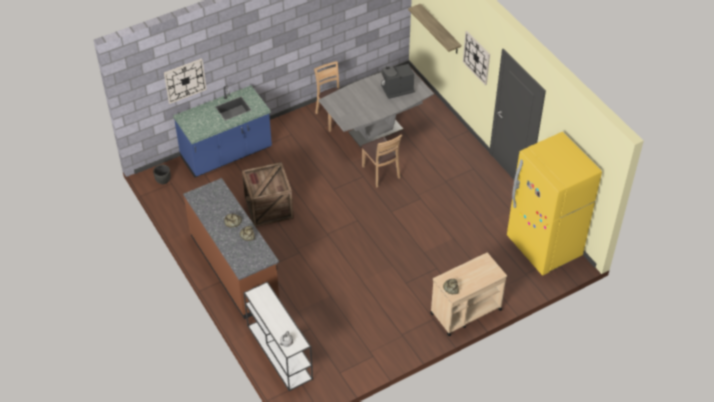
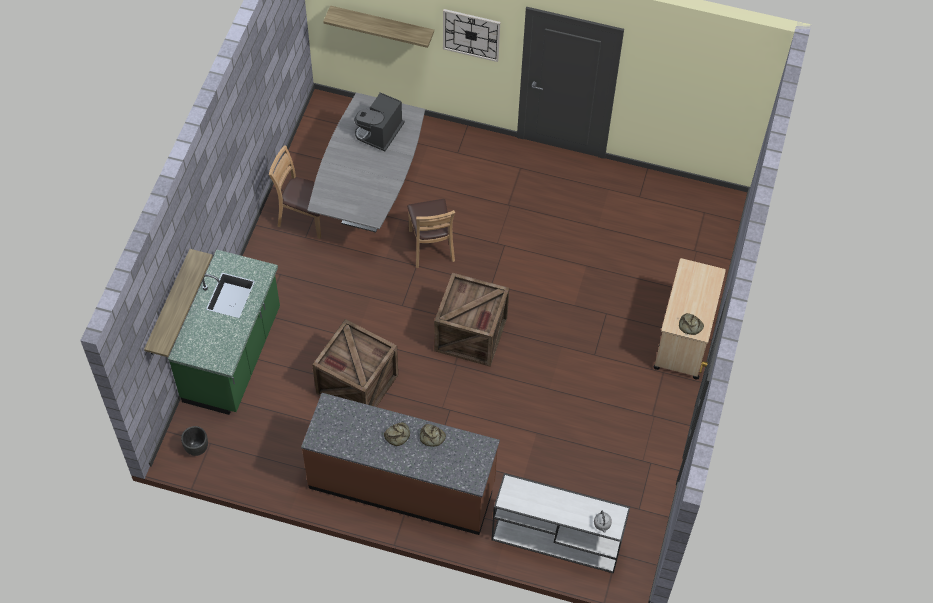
camera: 45 degrees left, 10 degrees up
wall clock [164,58,207,104] -> shelf [144,249,213,357]
blue counter [173,85,272,178] -> green counter [168,249,280,415]
brown chair [361,135,402,188] -> brown chair turned 60 degrees clockwise [407,199,455,268]
yellow fridge [507,132,602,276] -> none
none -> crate [434,273,509,367]

